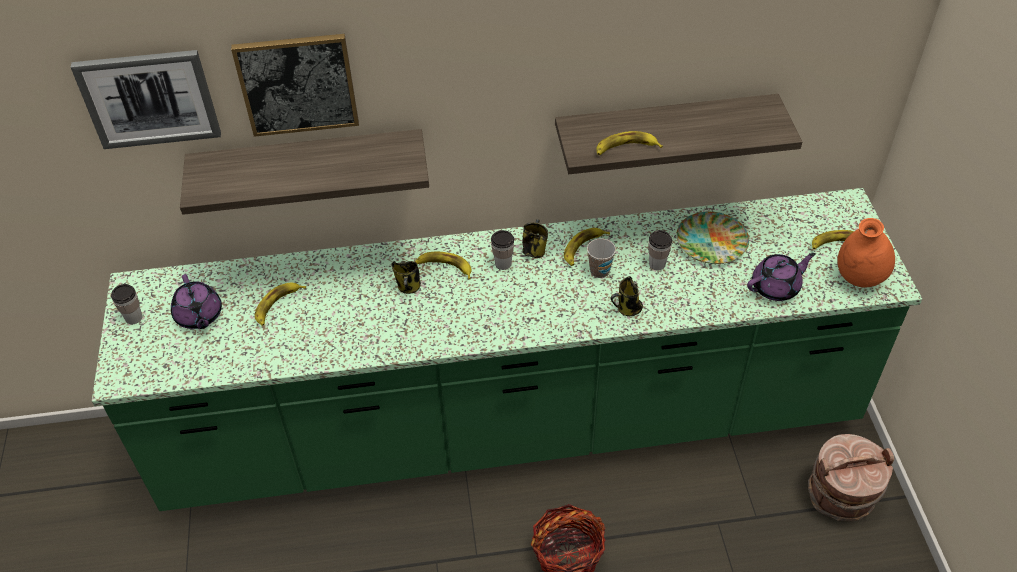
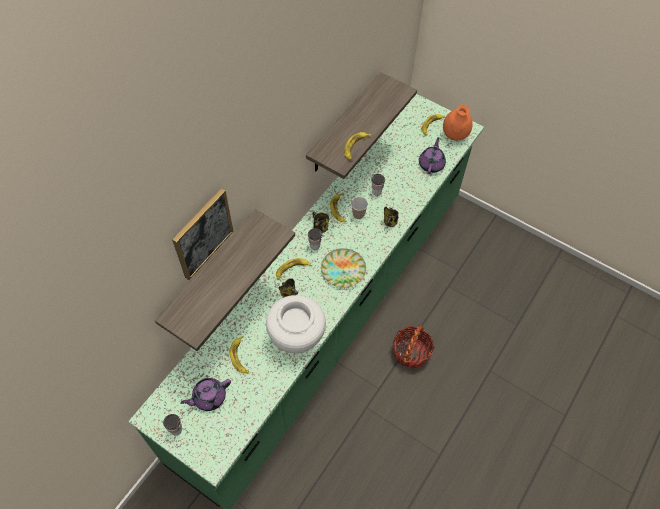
camera: 50 degrees left, 10 degrees up
picture [71,50,221,149] -> none
purple teapot [171,274,222,329] -> purple teapot turned 135 degrees clockwise [180,378,231,411]
plate [676,212,749,264] -> plate moved to [321,248,366,288]
brown bucket [808,434,894,521] -> none
none -> white vase [266,295,326,353]

